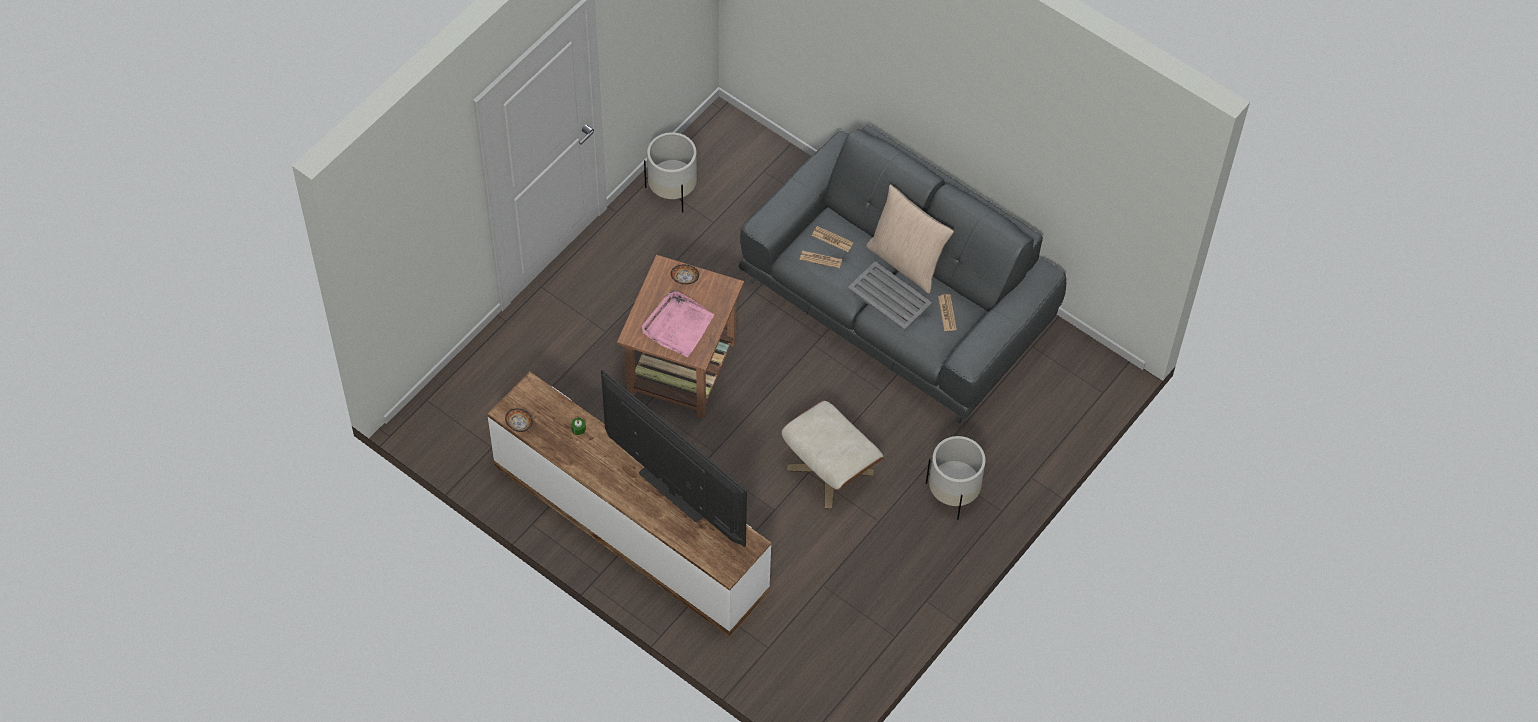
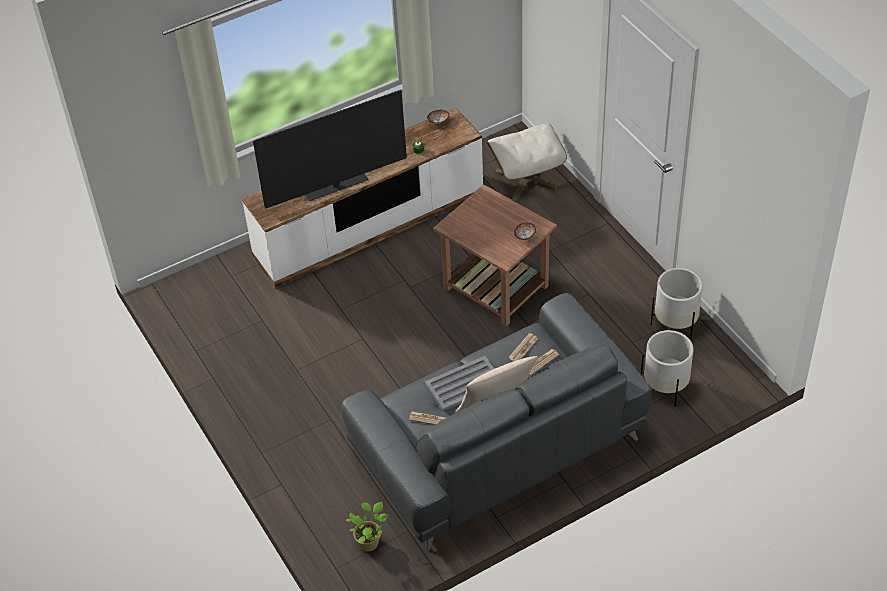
camera: 115 degrees right, 10 degrees down
pink tray [642,291,714,357] -> none
beige ottoman [781,400,884,509] -> beige ottoman moved to [487,124,567,202]
white planter [926,436,986,520] -> white planter moved to [641,330,693,407]
none -> potted plant [346,502,388,551]

